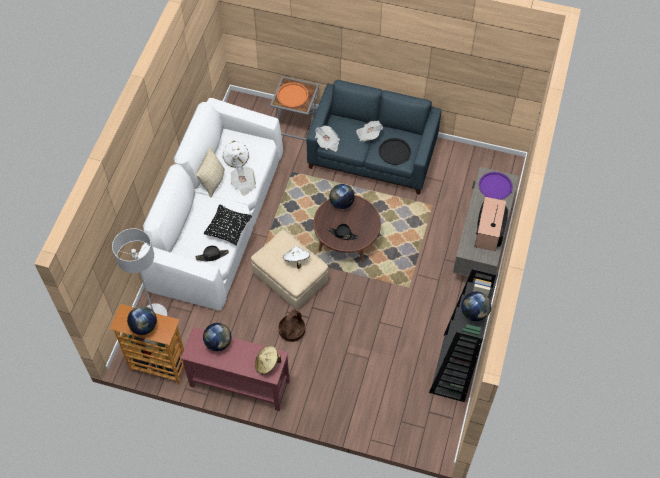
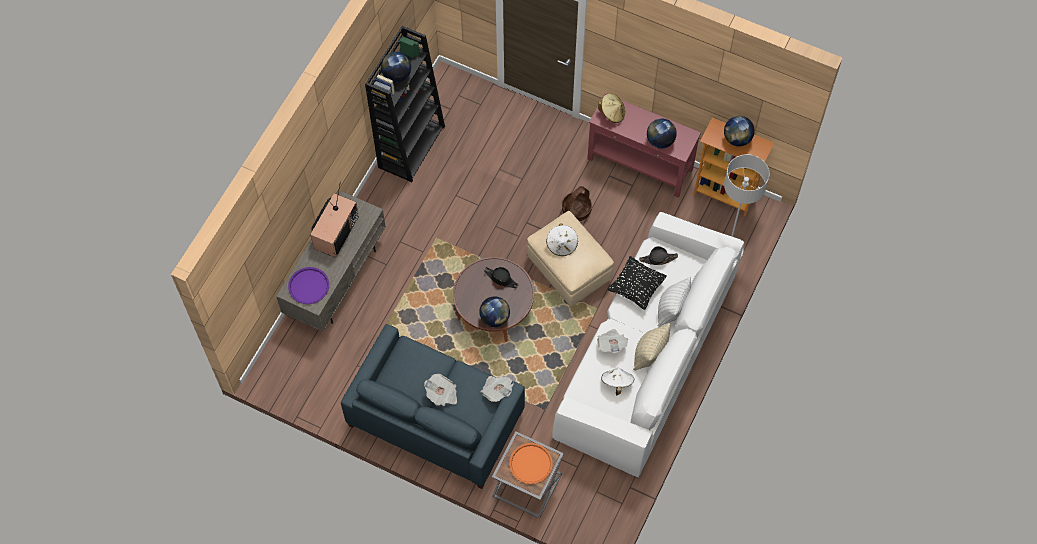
camera: 170 degrees left, 5 degrees up
black tray [378,138,411,165] -> none
none -> white pillow [658,277,691,327]

